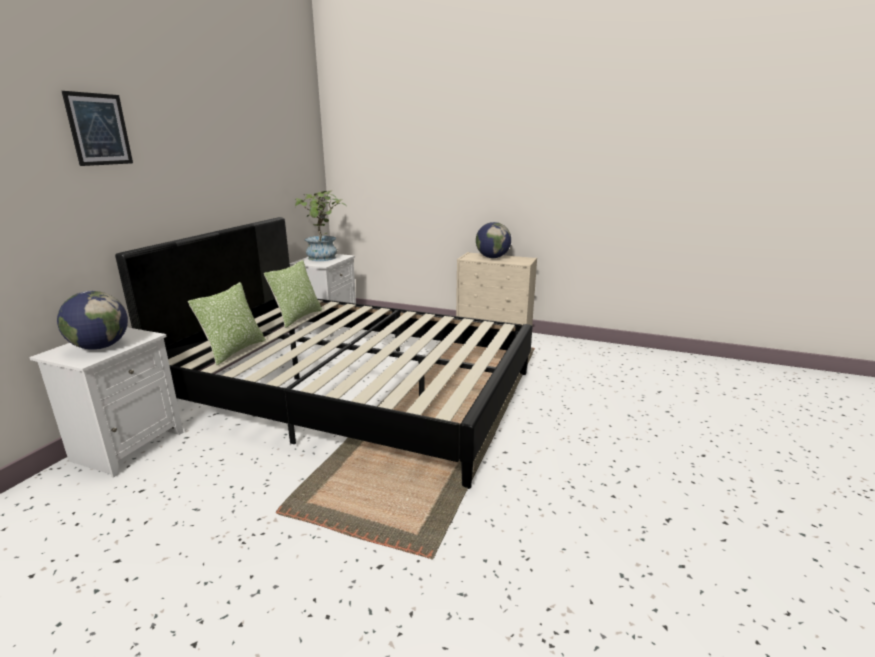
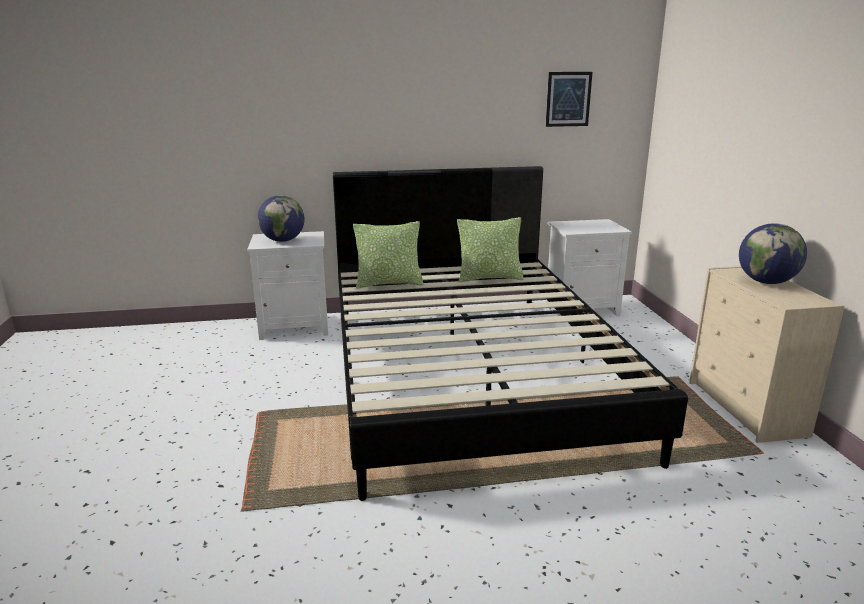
camera: 60 degrees right, 0 degrees up
picture [62,91,133,166] -> picture moved to [545,72,592,127]
potted plant [295,190,346,261] -> none

